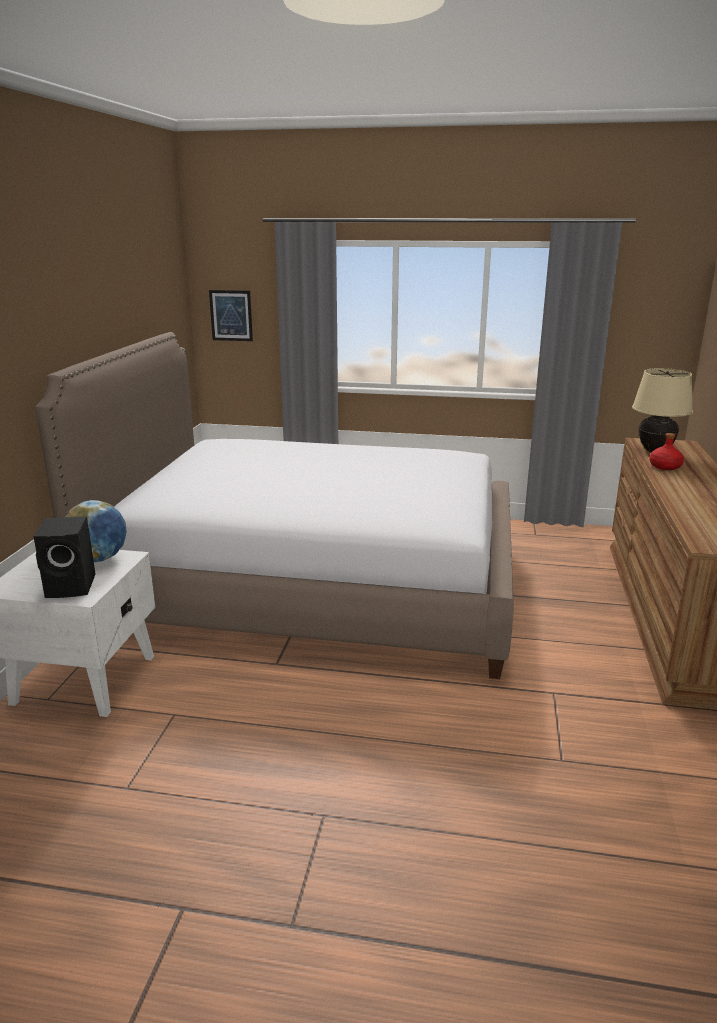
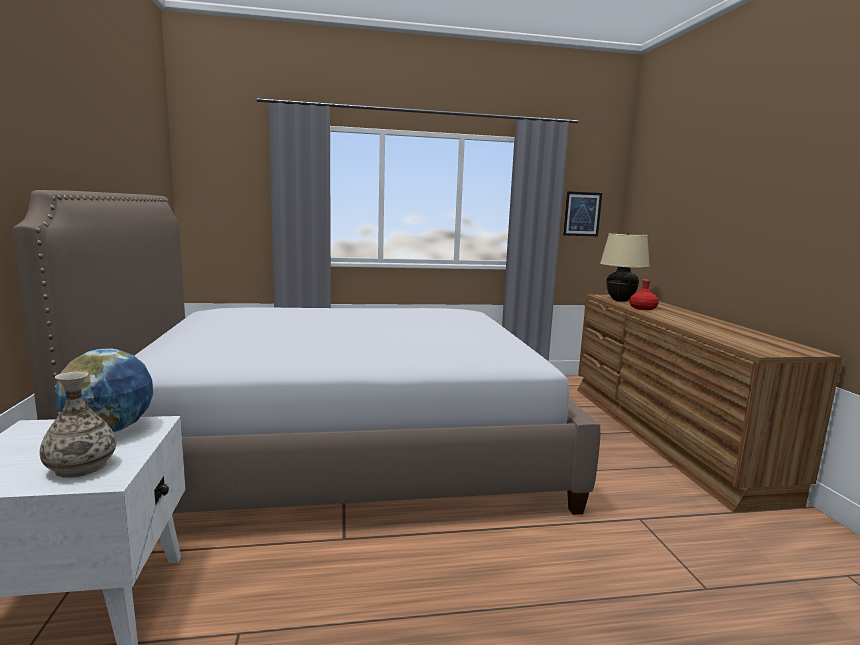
camera: 20 degrees left, 10 degrees down
black speaker [33,516,96,598] -> vase [40,372,116,478]
picture [209,290,253,341] -> picture moved to [563,191,602,237]

